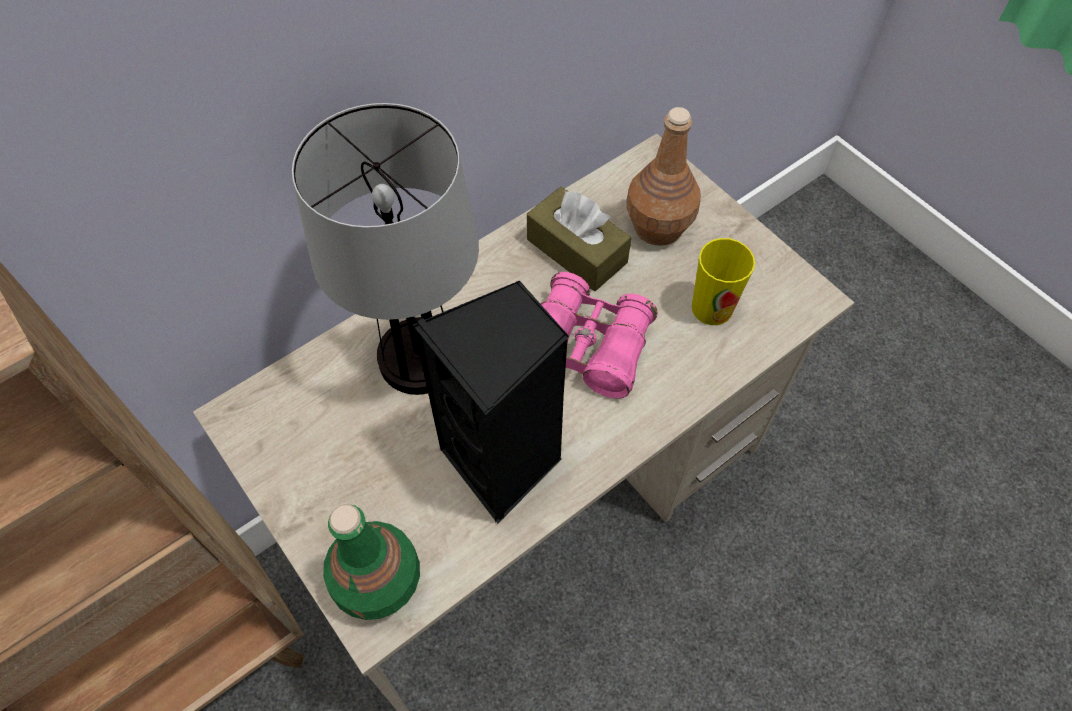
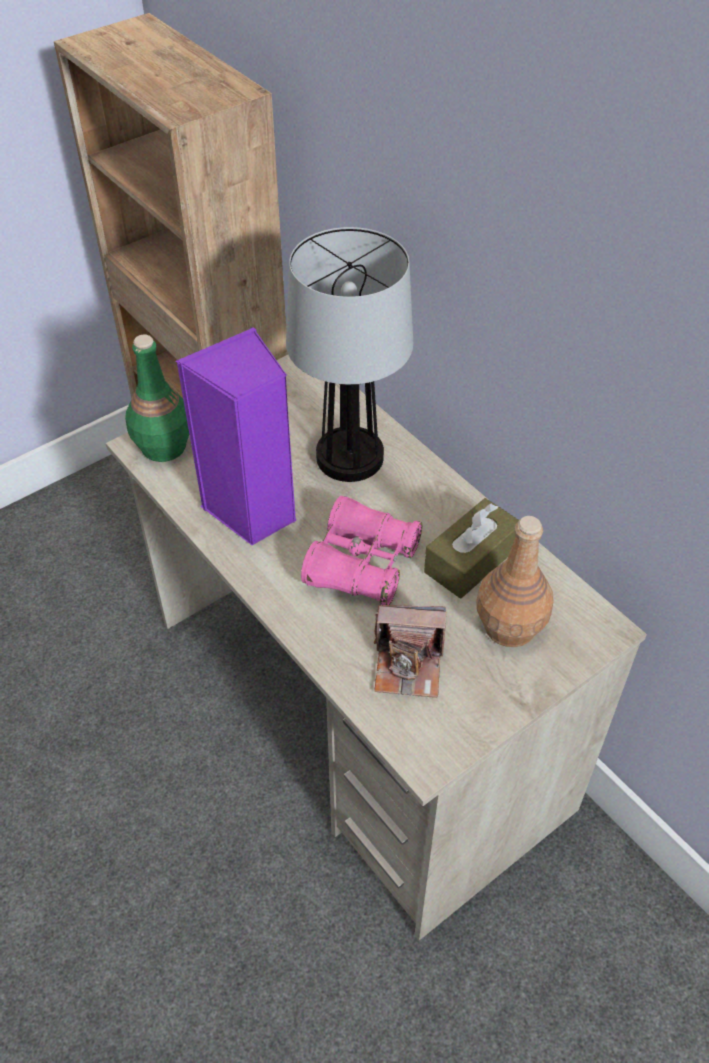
camera: 90 degrees right, 10 degrees down
black speaker [413,280,569,524] -> purple speaker [176,326,296,546]
cup [692,238,755,325] -> camera [374,605,446,698]

